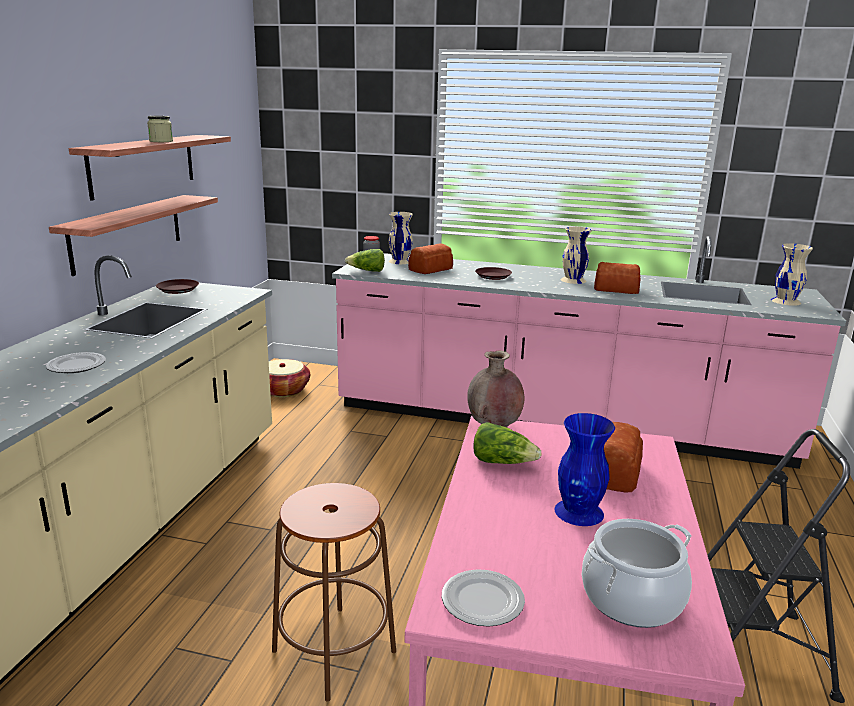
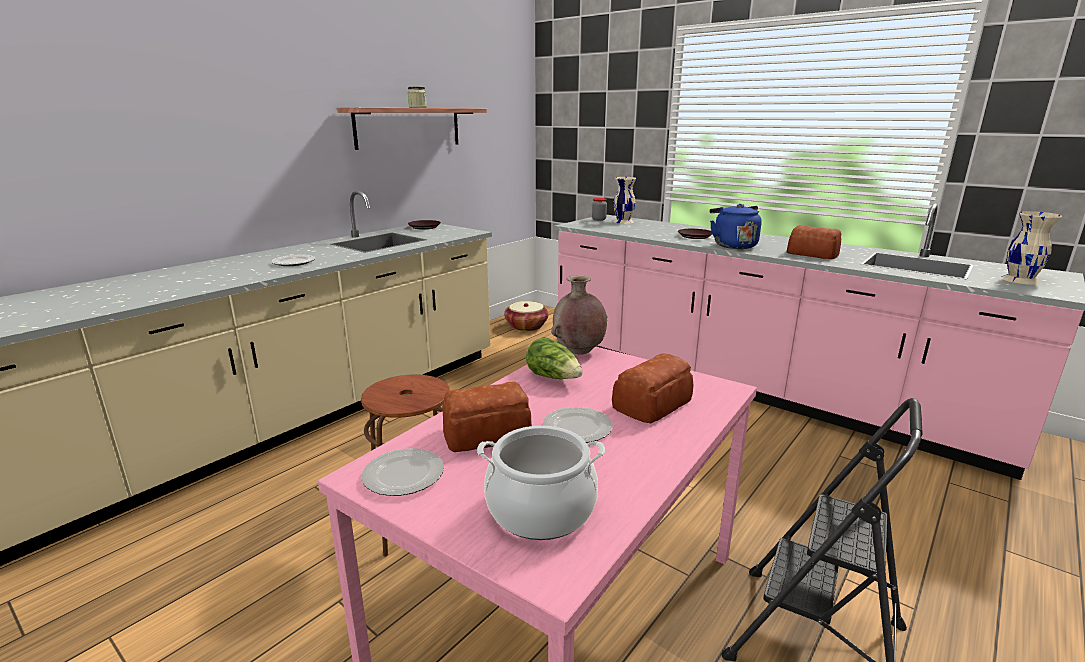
camera: 25 degrees right, 0 degrees up
shelf [49,195,218,276] -> none
lettuce [345,249,385,272] -> none
bread [408,243,453,274] -> bread moved to [442,382,532,452]
blue vase [555,413,615,526] -> plate [543,407,613,443]
beige vase [561,227,592,284] -> none
none -> blue kettle [710,204,762,249]

